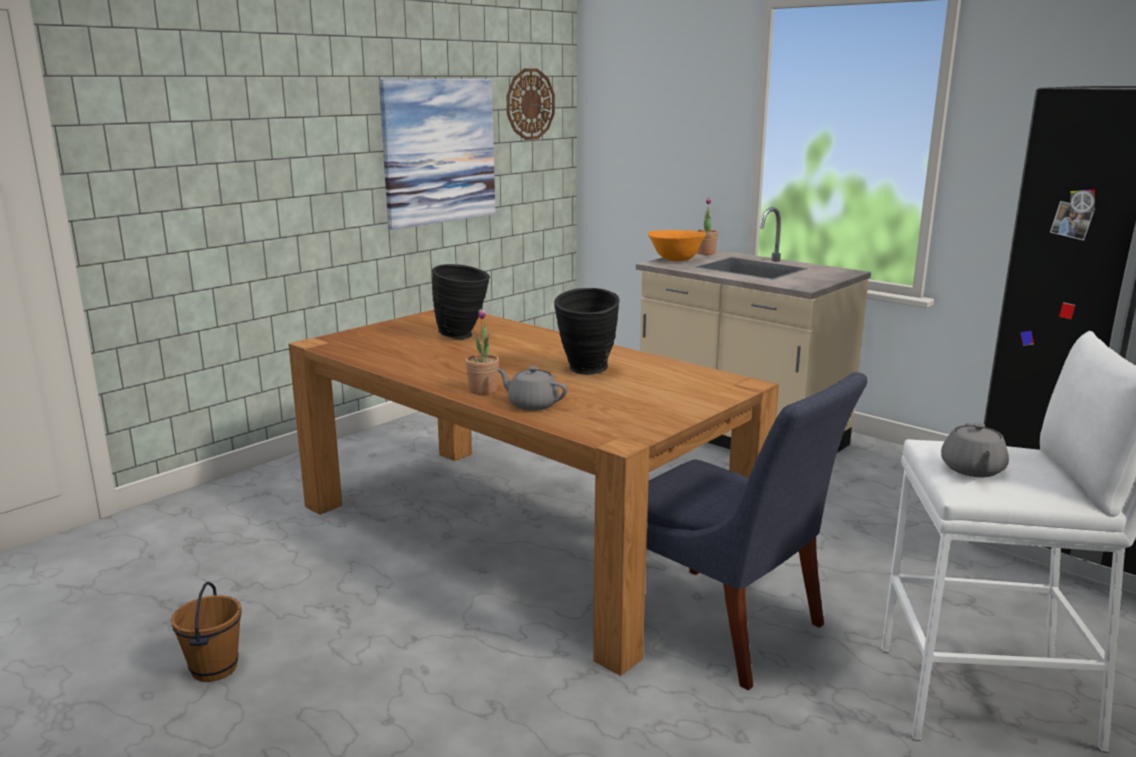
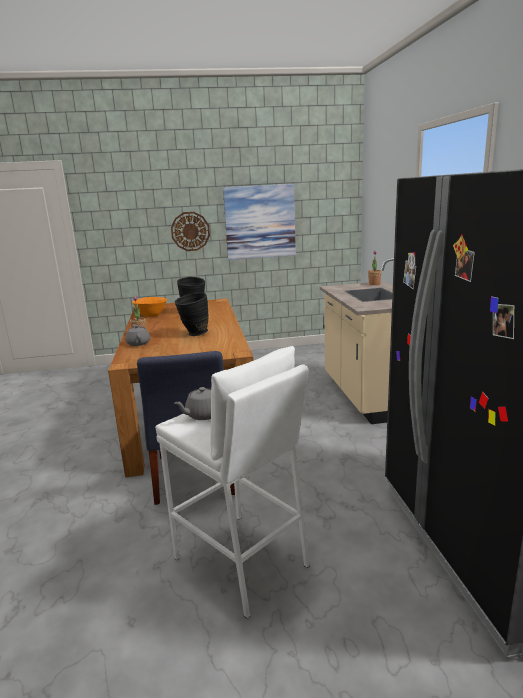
camera: 40 degrees right, 0 degrees up
brown bucket [171,582,242,682] -> none
wall clock [507,68,555,140] -> wall clock moved to [171,212,210,251]
orange bowl [648,230,706,261] -> orange bowl moved to [132,297,167,317]

